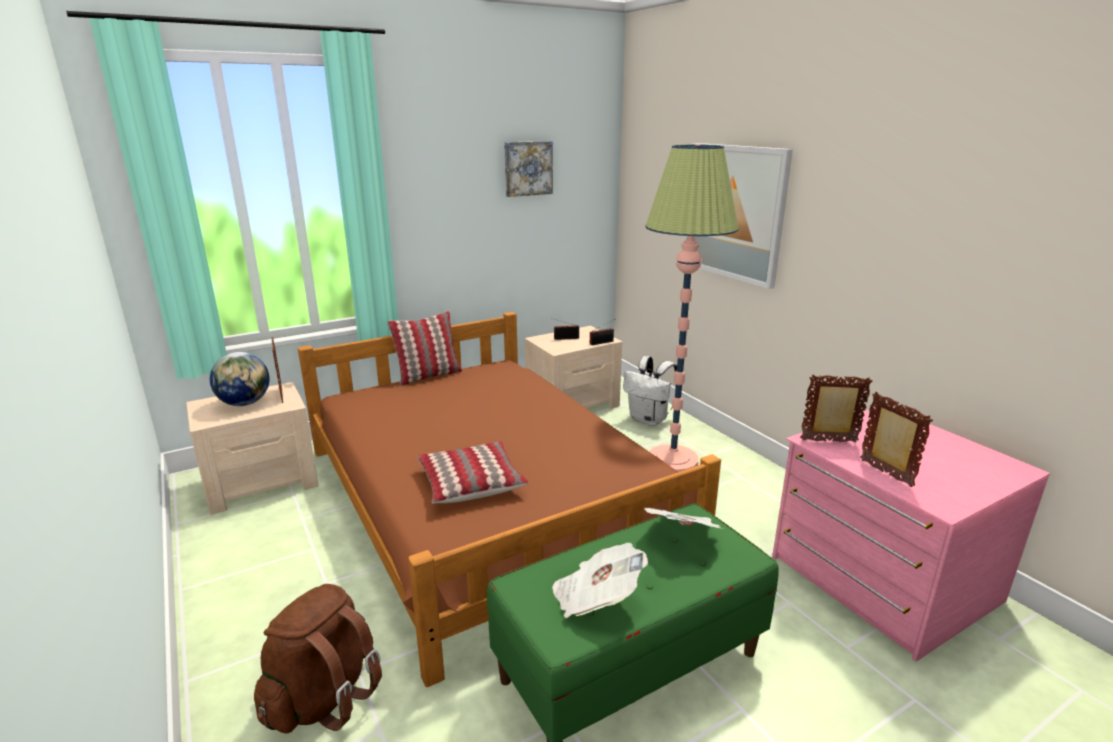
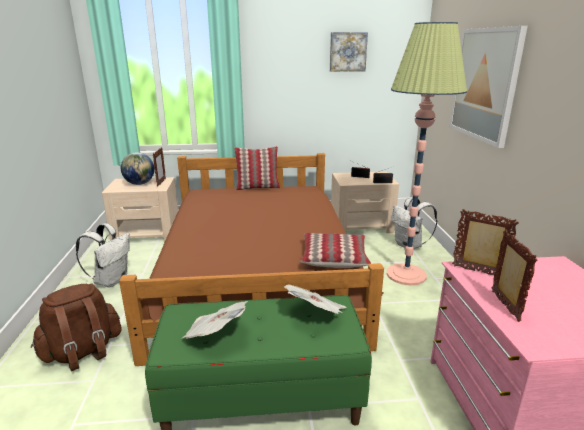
camera: 25 degrees right, 0 degrees up
pillow [417,441,528,503] -> pillow moved to [300,233,371,268]
none -> white backpack [76,223,130,287]

